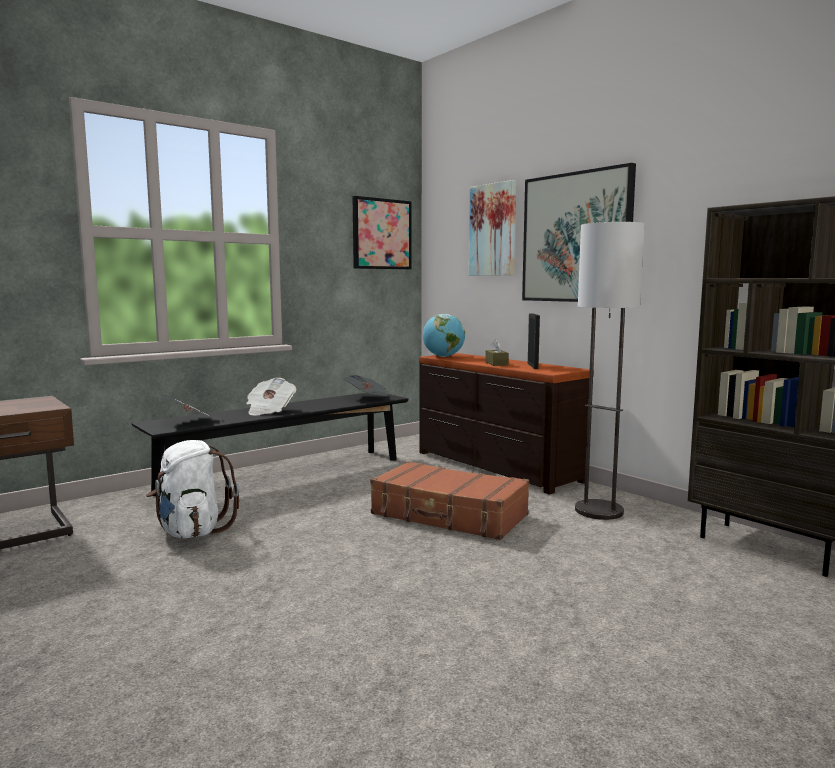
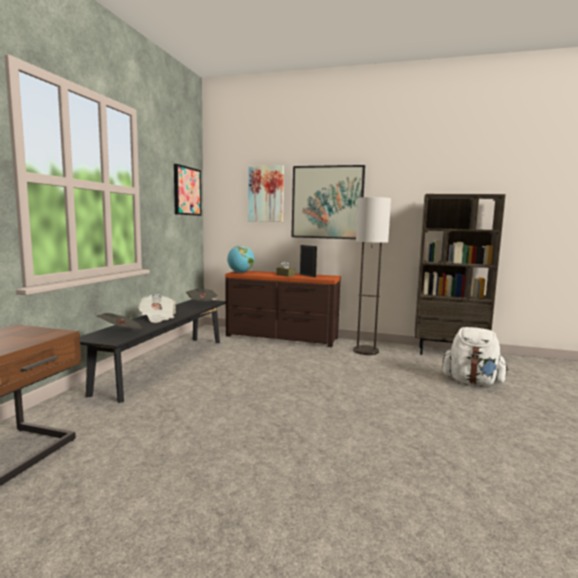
camera: 35 degrees left, 0 degrees up
white backpack [146,440,239,538] -> white backpack moved to [442,327,509,385]
brown suitcase [370,461,529,540] -> none

